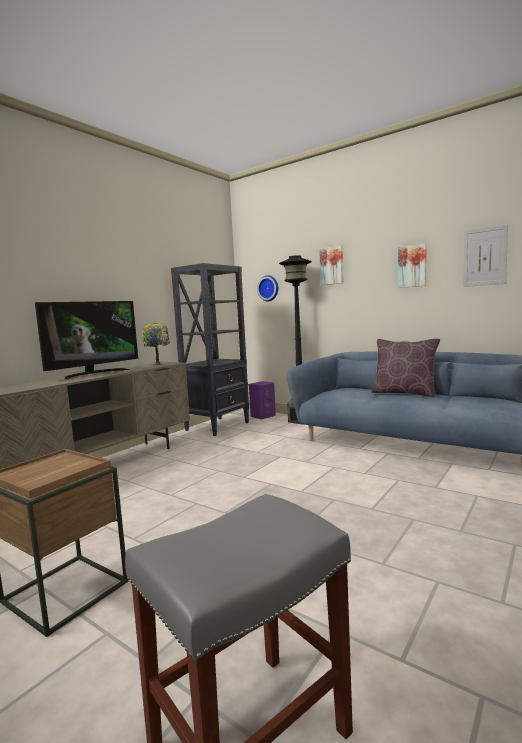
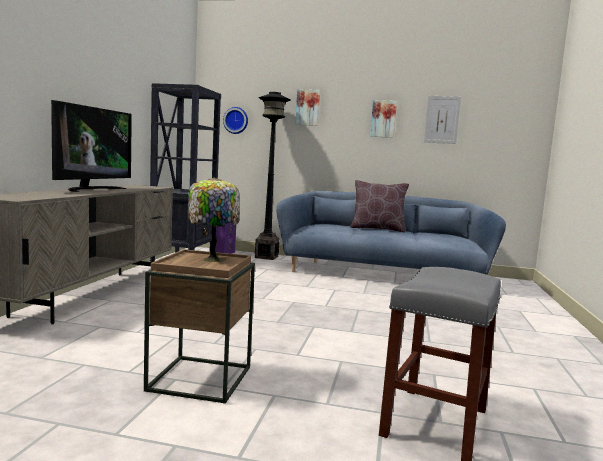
camera: 25 degrees left, 0 degrees up
table lamp [142,322,170,365] -> table lamp moved to [188,177,240,262]

